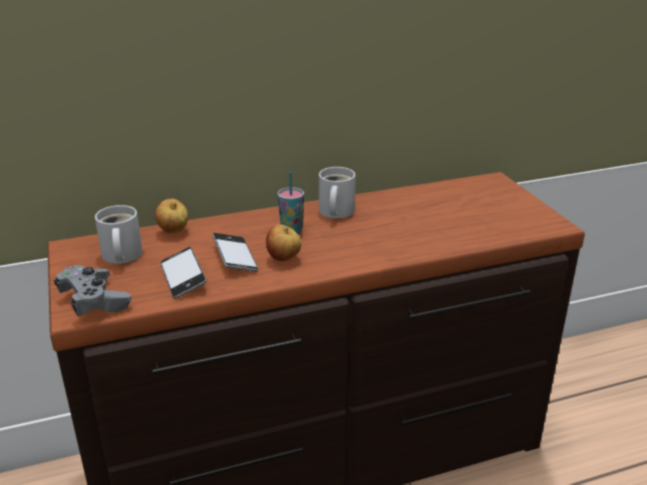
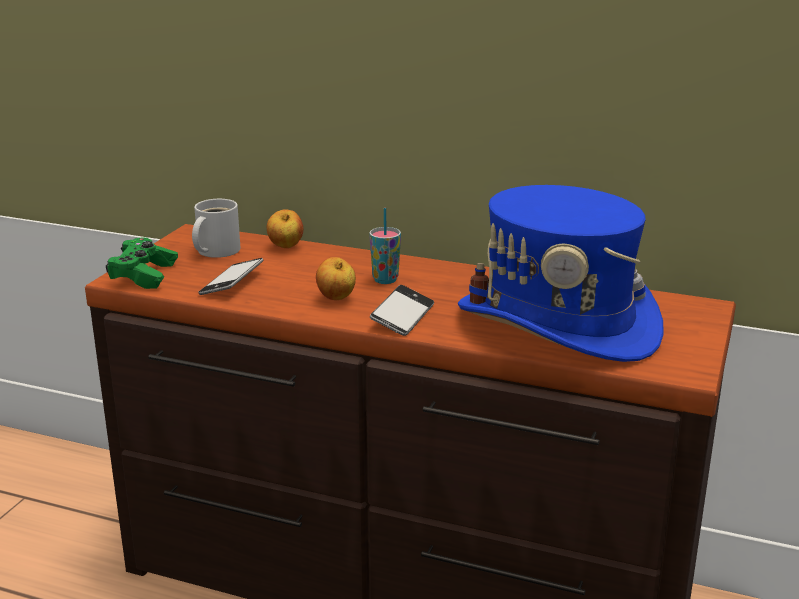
camera: 40 degrees right, 5 degrees down
grey game controller [54,265,132,317] -> green game controller [105,238,178,289]
phone [212,233,258,271] -> phone moved to [370,285,434,336]
white mug [319,167,355,219] -> none
none -> blue hat [458,185,664,362]

